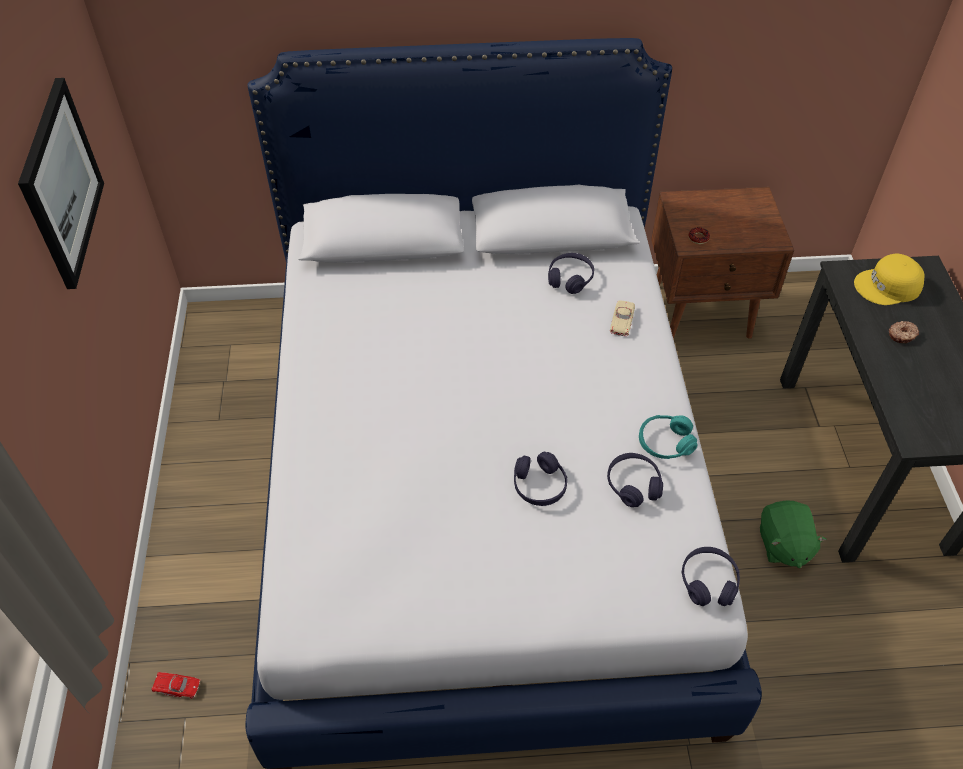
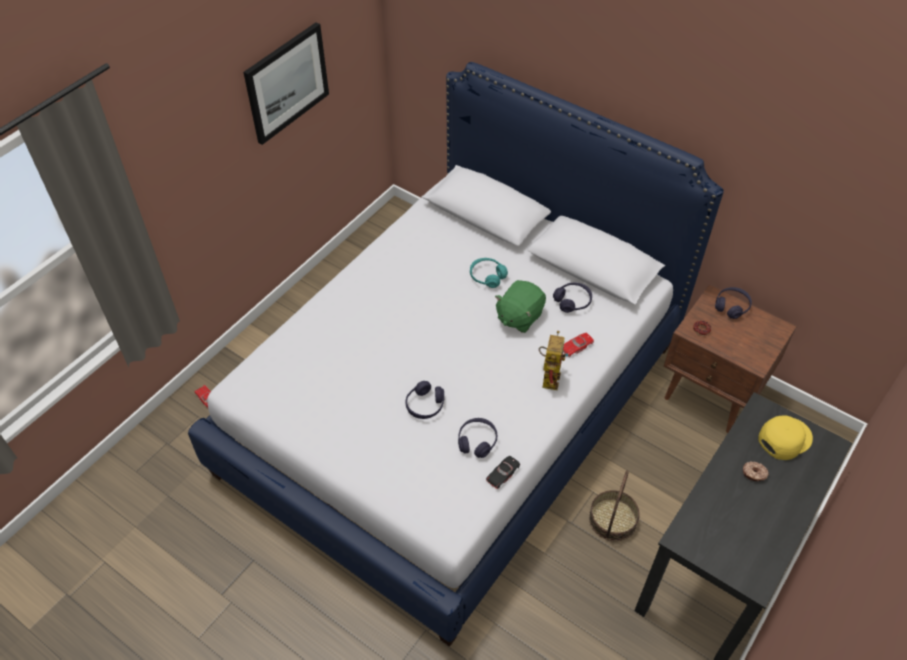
camera: 40 degrees right, 0 degrees up
beige toy car [610,300,635,336] -> red toy car [563,333,594,357]
turquoise headphones [639,415,697,459] -> turquoise headphones moved to [470,258,508,288]
purple headphones [681,547,740,606] -> purple headphones moved to [715,287,752,319]
green plush toy [760,501,827,568] -> green plush toy moved to [495,280,546,333]
yellow cap [854,253,924,305] -> yellow cap turned 120 degrees clockwise [758,415,813,460]
none -> black toy car [486,456,520,489]
none -> toy robot [539,331,568,390]
none -> basket [589,470,640,541]

